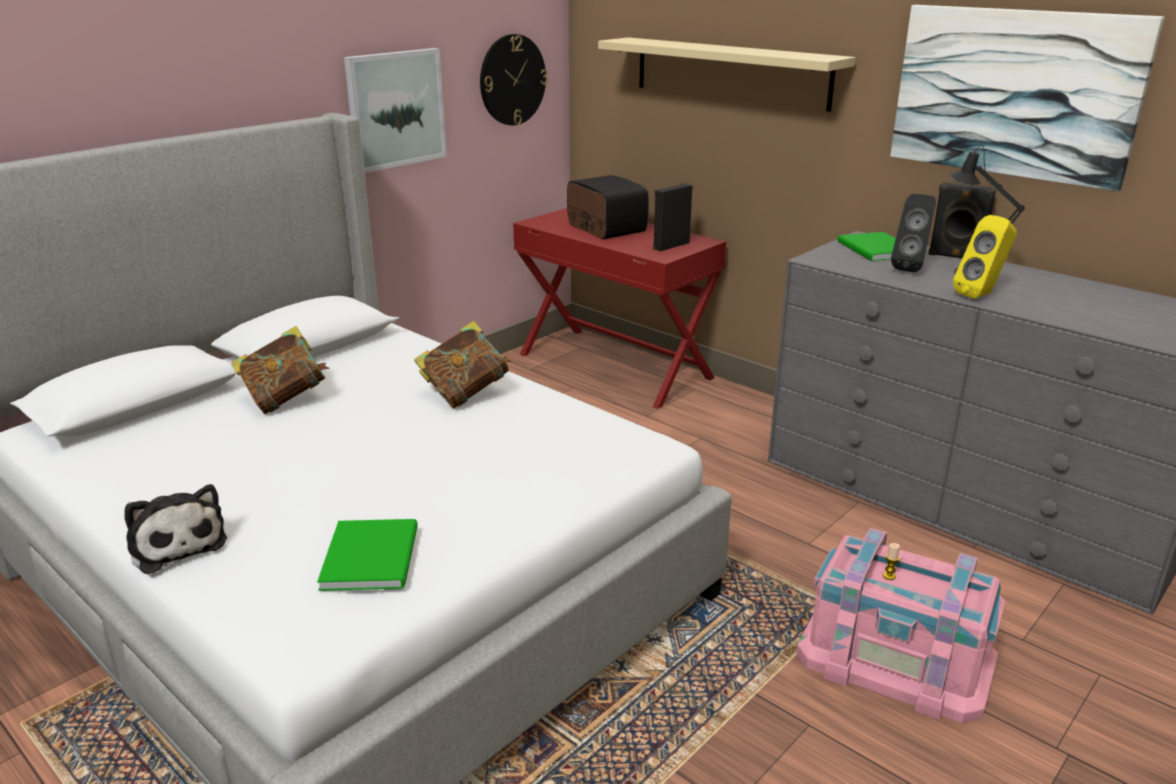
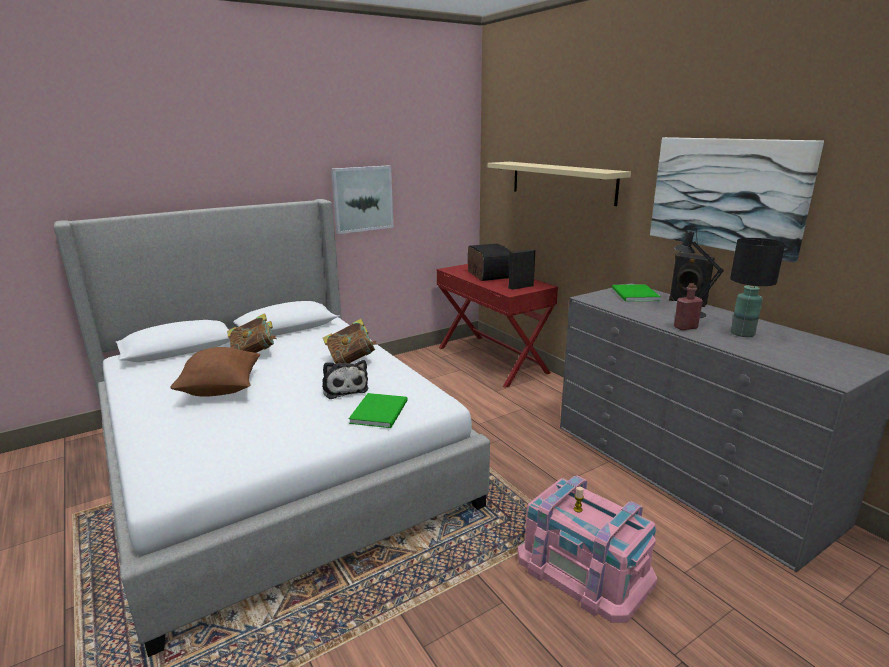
camera: 15 degrees right, 5 degrees down
plush toy [124,484,227,574] -> plush toy moved to [322,360,369,399]
green book [317,519,418,591] -> green book moved to [349,393,408,428]
wall clock [480,34,548,125] -> none
black speaker [891,194,936,272] -> none
yellow speaker [953,215,1017,299] -> red bottle [674,283,703,330]
none -> brown pillow [170,347,260,397]
none -> black table lamp [730,238,785,337]

